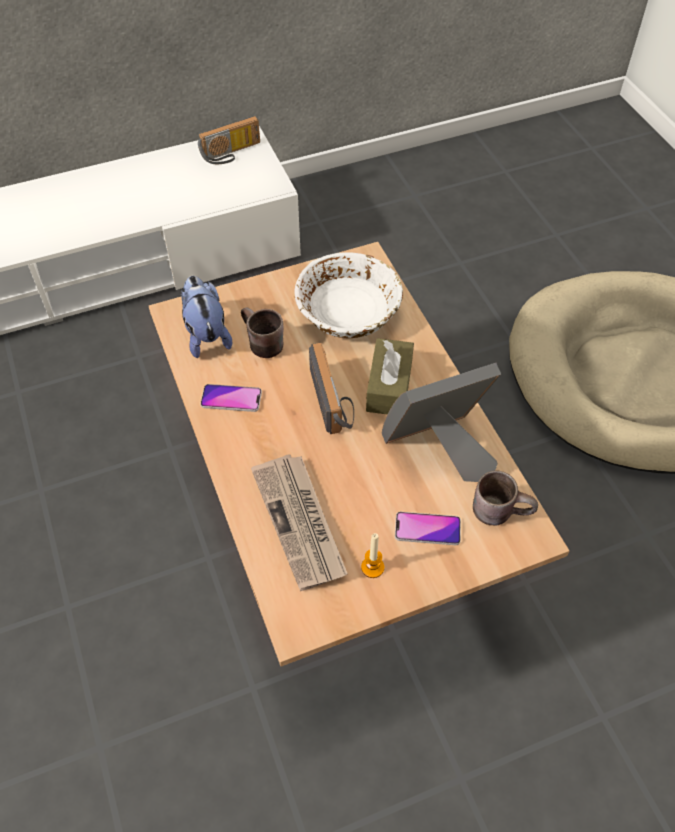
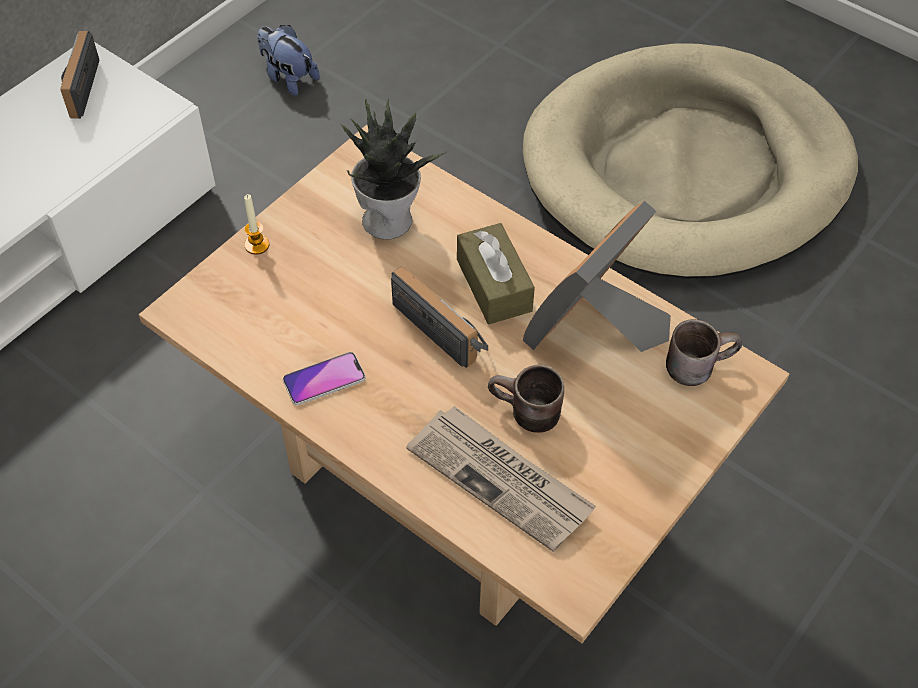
camera: 30 degrees left, 0 degrees up
plush toy [181,276,232,358] -> plush toy moved to [257,25,320,96]
radio [198,116,260,164] -> radio turned 150 degrees clockwise [60,31,100,119]
brown mug [241,308,283,358] -> brown mug moved to [488,365,564,433]
white bowl [295,252,403,338] -> potted plant [341,99,448,239]
candle [361,533,384,578] -> candle moved to [244,194,269,255]
phone [395,512,461,545] -> none

